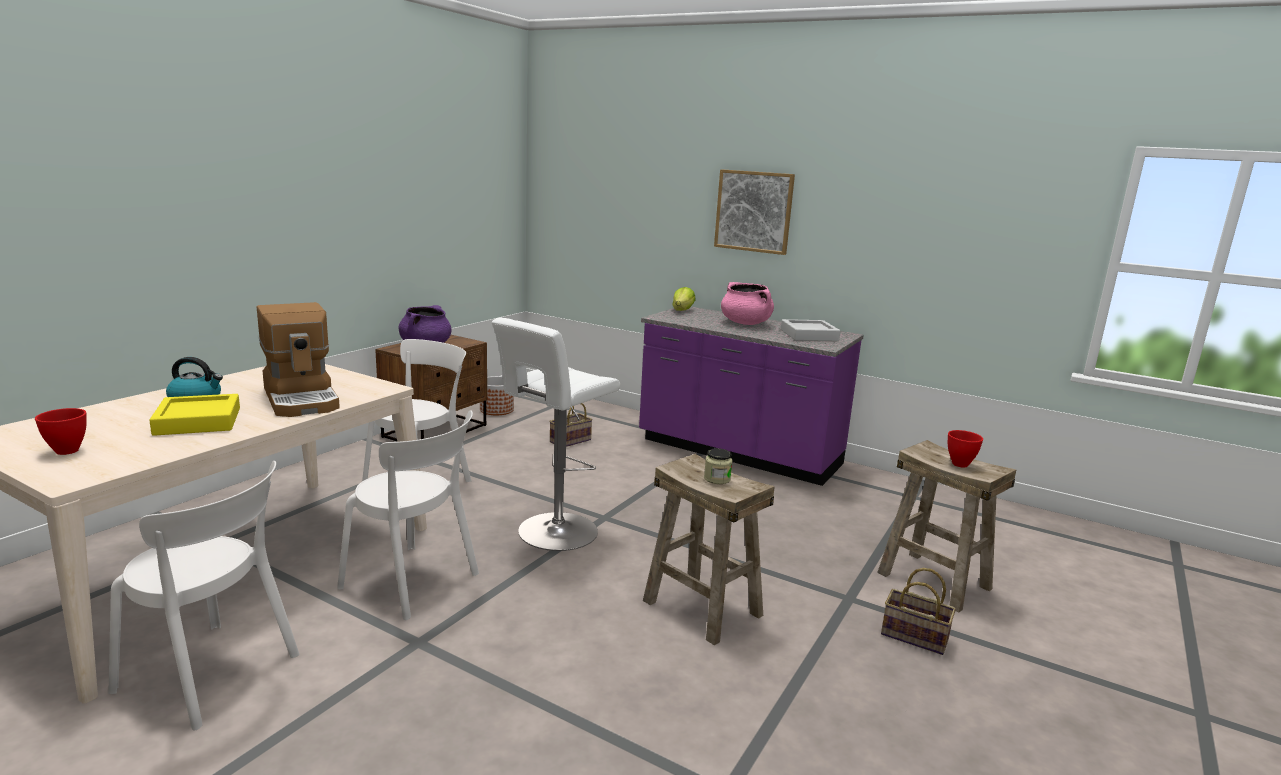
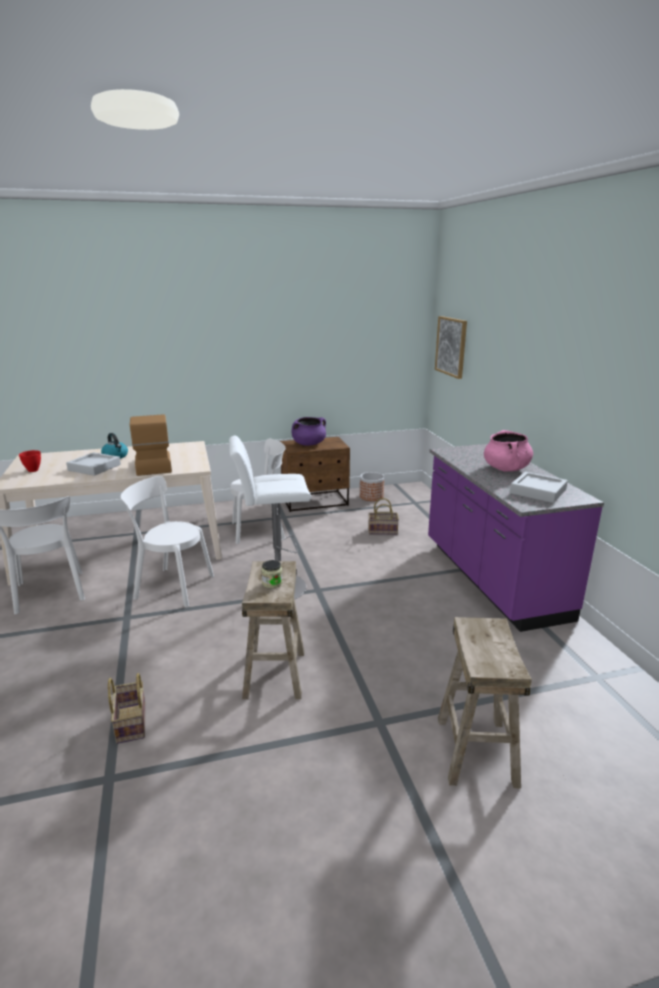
camera: 45 degrees right, 5 degrees up
yellow tray [149,394,240,436] -> grey tray [66,452,121,476]
coffee machine [257,302,340,417] -> coffee machine turned 150 degrees clockwise [130,414,172,476]
white chair [337,410,479,620] -> white chair turned 120 degrees clockwise [120,476,214,607]
lettuce [673,287,696,311] -> none
picture [714,169,795,255] -> picture moved to [435,316,467,379]
basket [881,568,956,655] -> basket moved to [108,673,146,744]
red bowl [948,430,983,468] -> none

